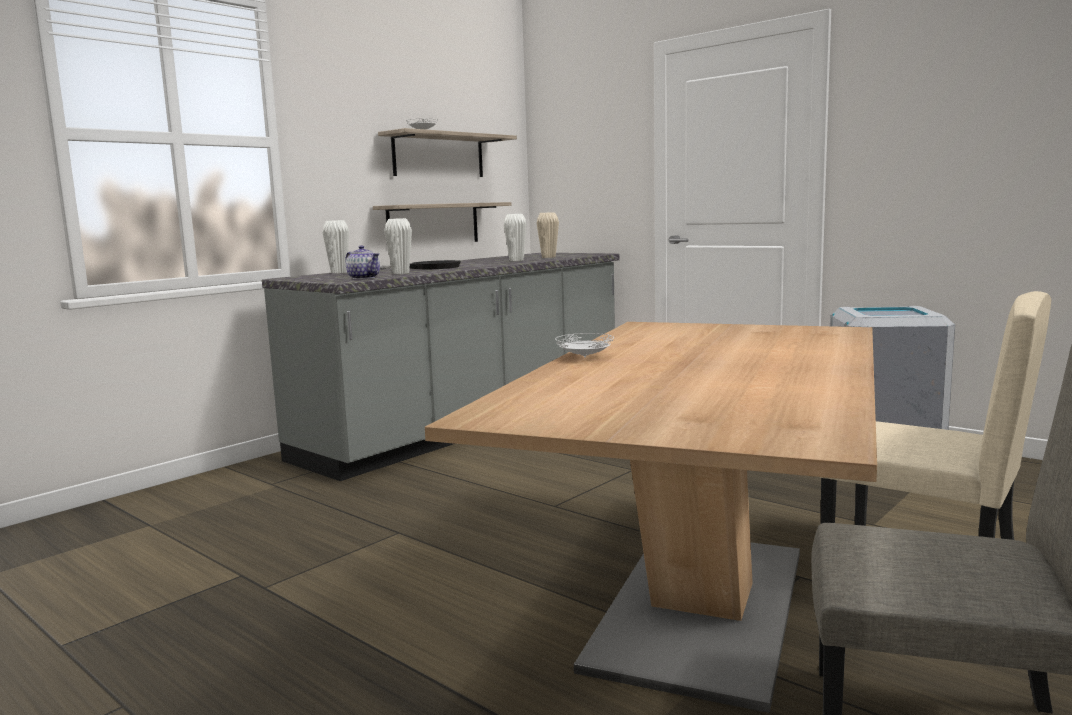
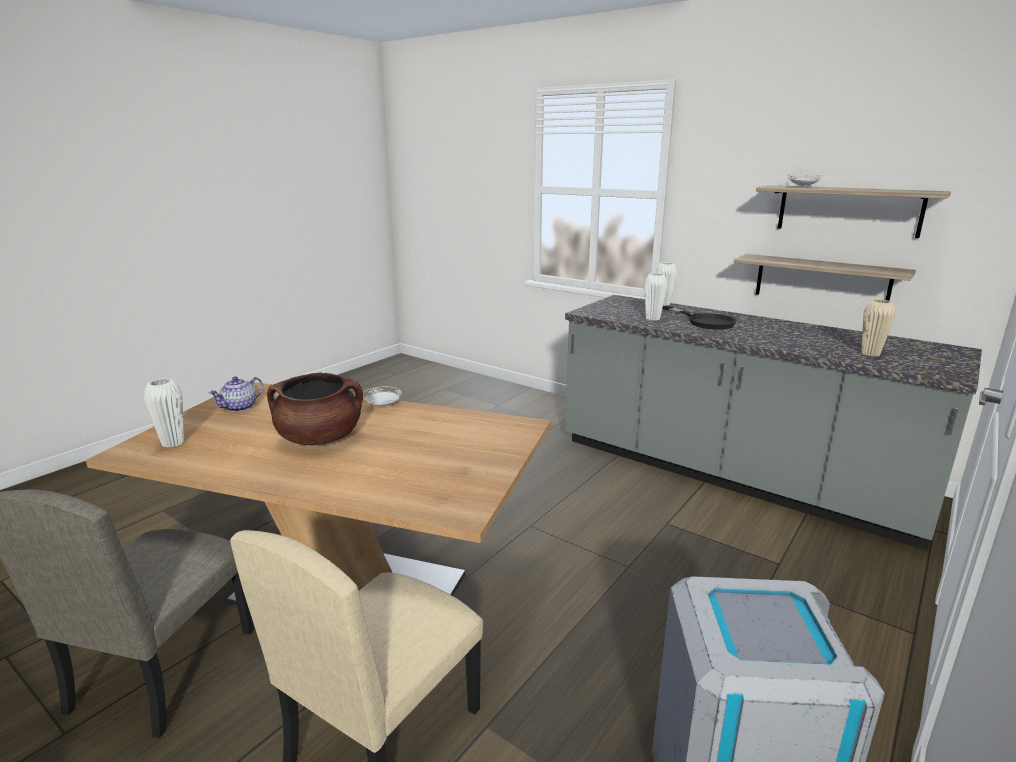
camera: 85 degrees right, 10 degrees up
teapot [345,245,380,279] -> teapot moved to [209,377,263,412]
white vase [504,214,527,261] -> white vase moved to [144,378,184,448]
none -> brown cooking pot [267,373,363,445]

